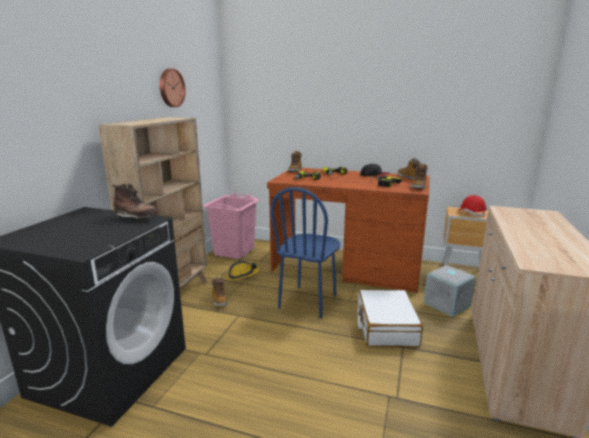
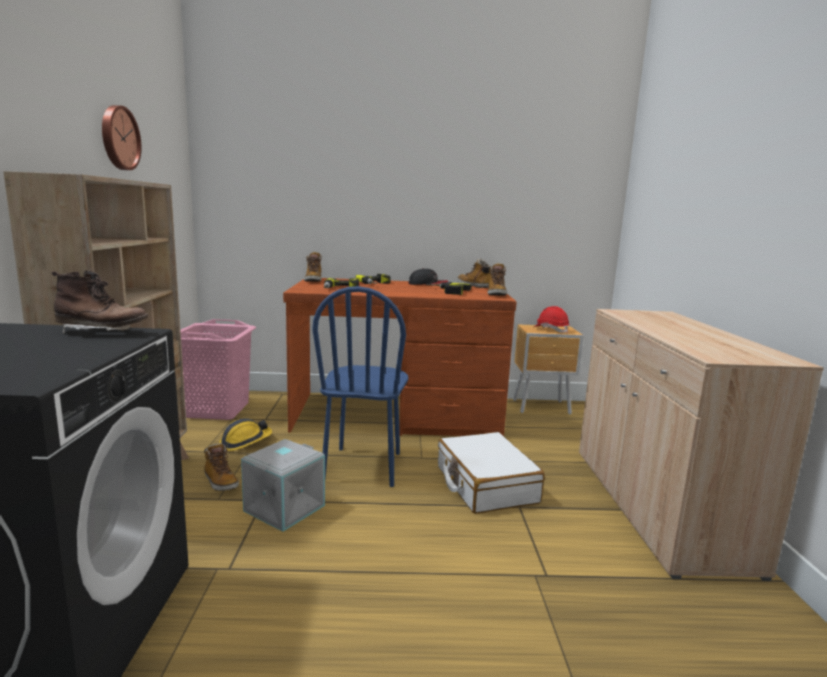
camera: 20 degrees left, 5 degrees down
grey storage box [424,265,476,317] -> grey storage box moved to [241,439,325,532]

